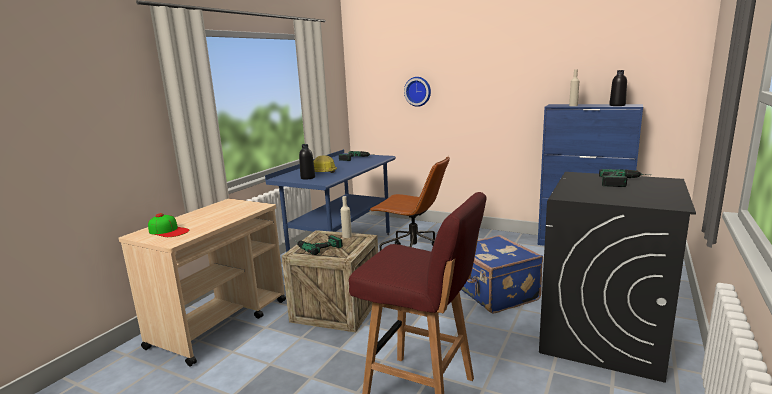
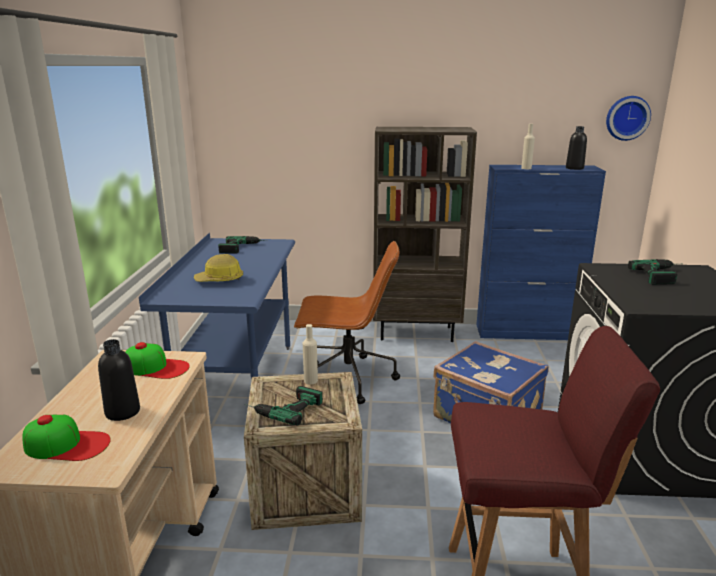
camera: 25 degrees left, 5 degrees up
black bottle [299,144,315,180] -> black bottle moved to [98,339,140,421]
wall clock [404,77,431,107] -> wall clock moved to [606,96,651,141]
none -> cap [125,342,190,379]
none -> brown bookcase [373,127,477,342]

